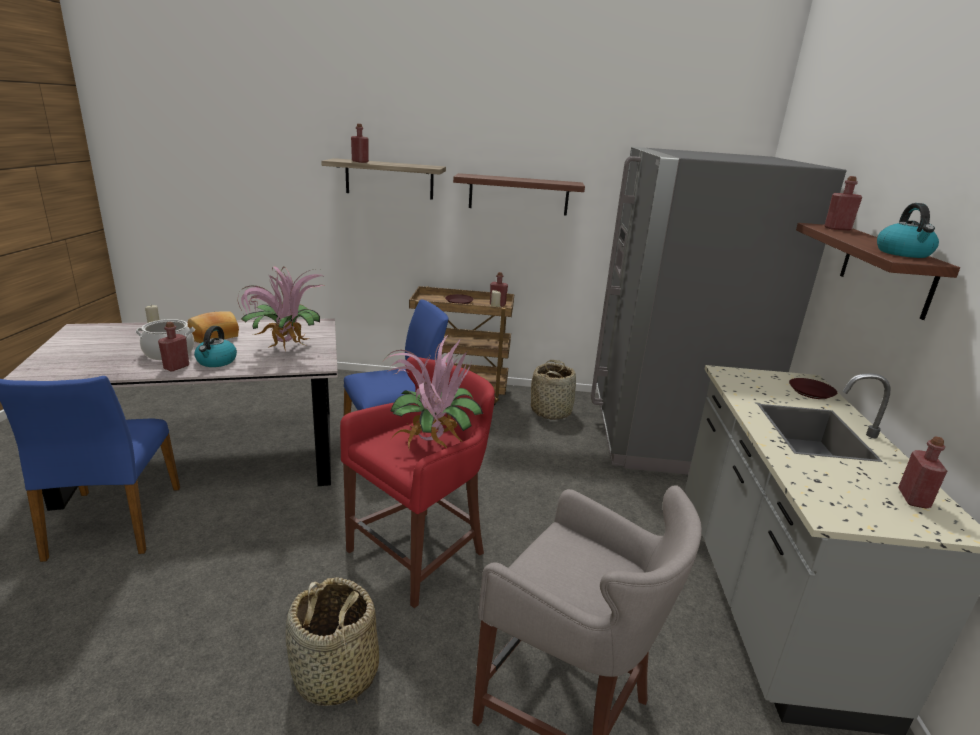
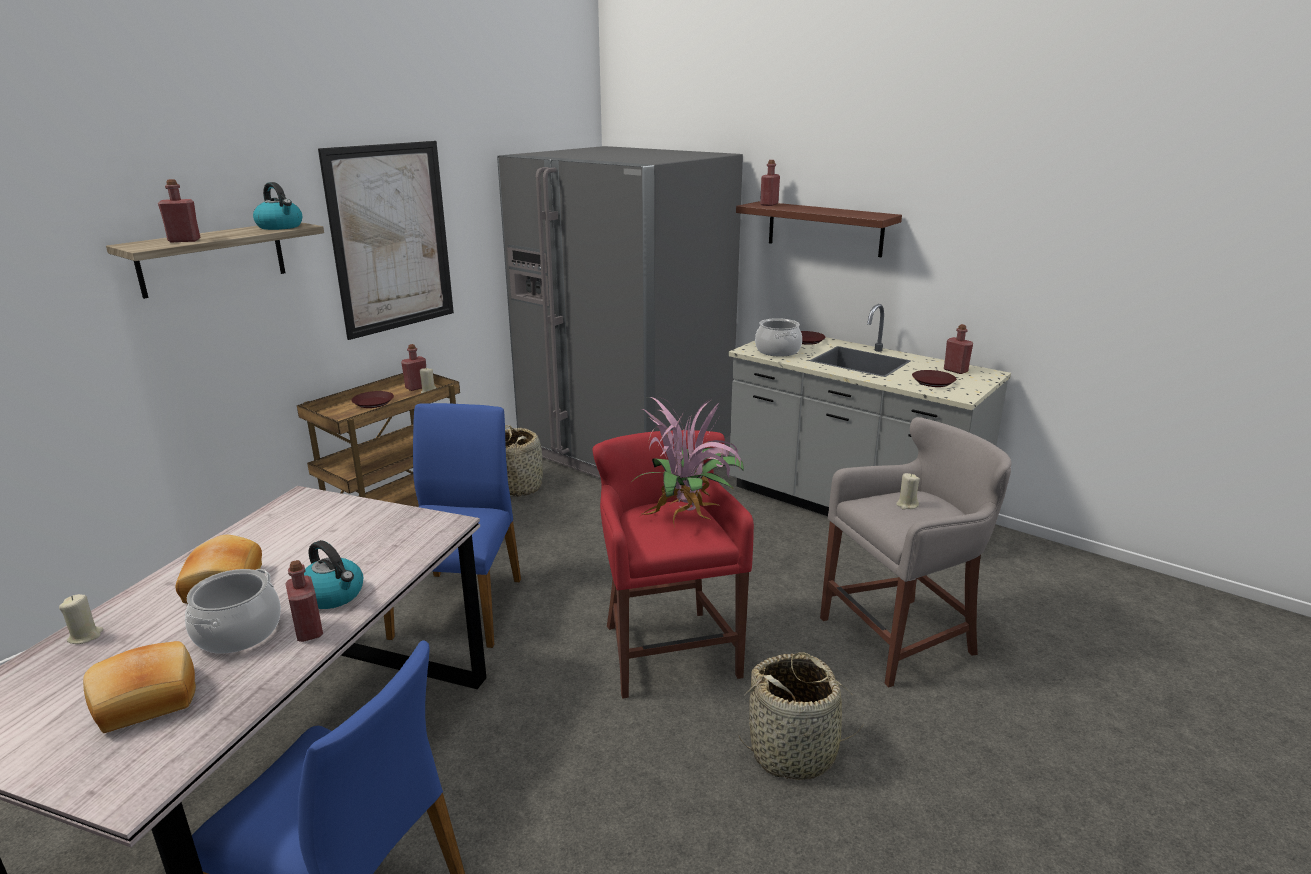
camera: 55 degrees left, 0 degrees up
potted plant [237,266,325,351] -> none
shelf [453,173,585,216] -> picture [318,141,454,340]
kettle [877,203,939,258] -> kettle moved to [253,182,302,230]
none -> bread [83,641,196,733]
none -> cooking pot [755,318,802,357]
none -> beige candle [896,473,920,510]
none -> brown plate [912,370,956,387]

